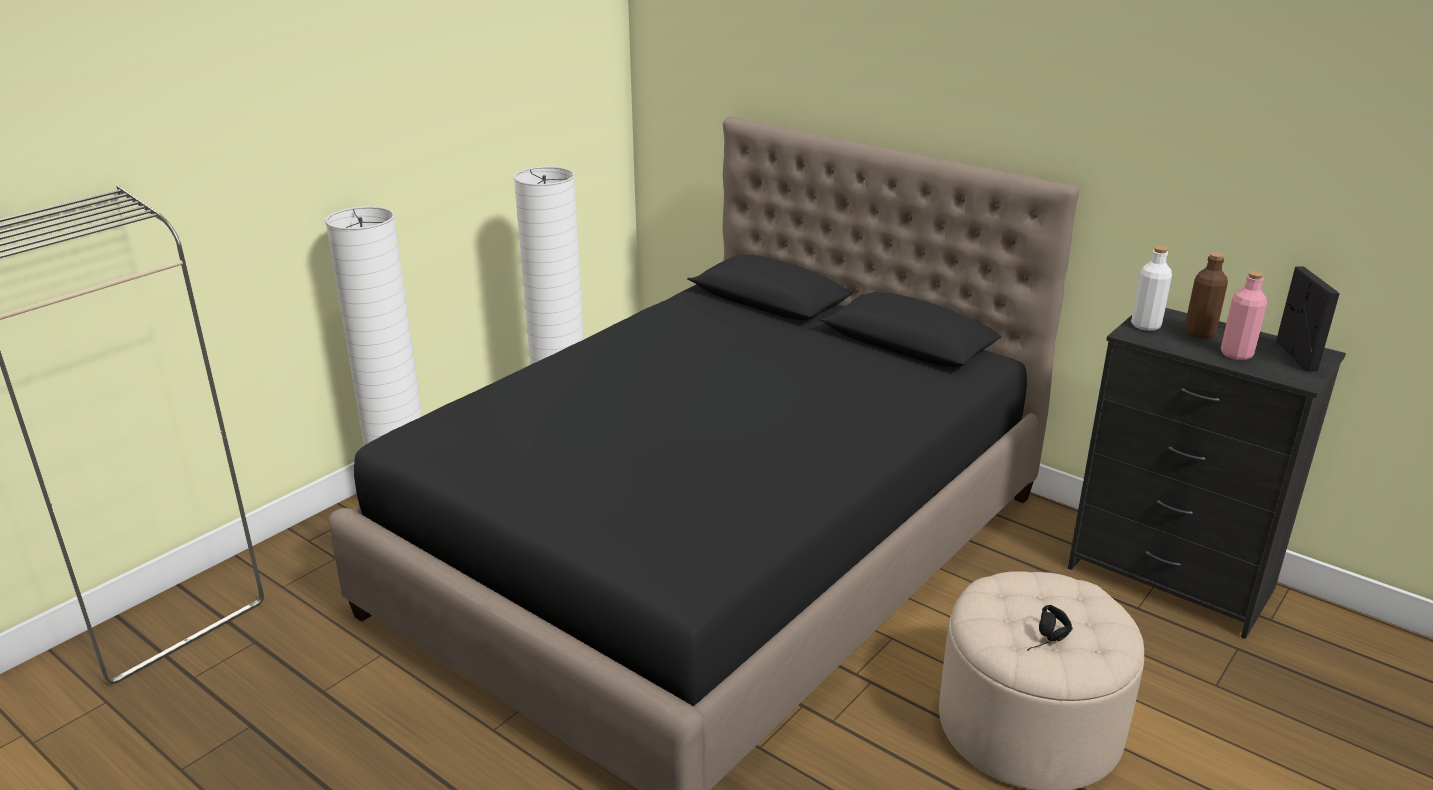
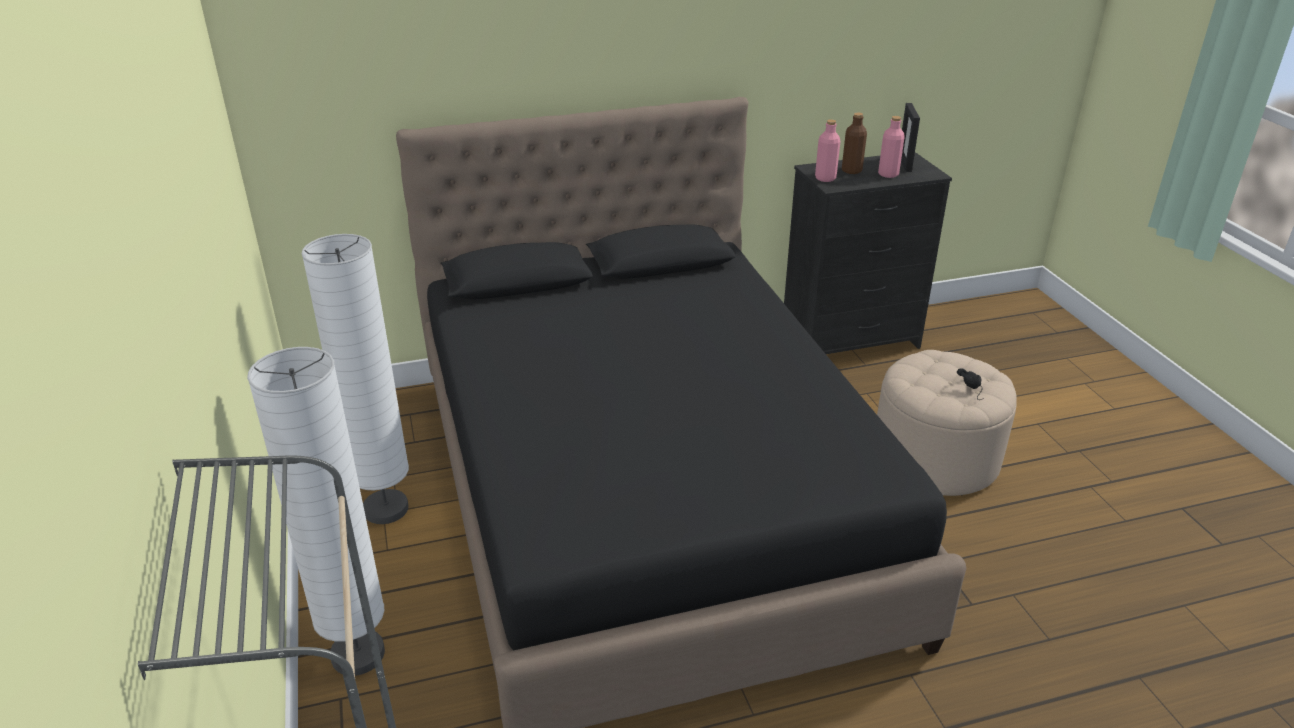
camera: 55 degrees left, 5 degrees up
white bottle [1131,246,1172,331] -> pink bottle [815,119,841,182]
picture frame [1276,266,1340,372] -> picture frame turned 120 degrees counterclockwise [901,103,920,172]

